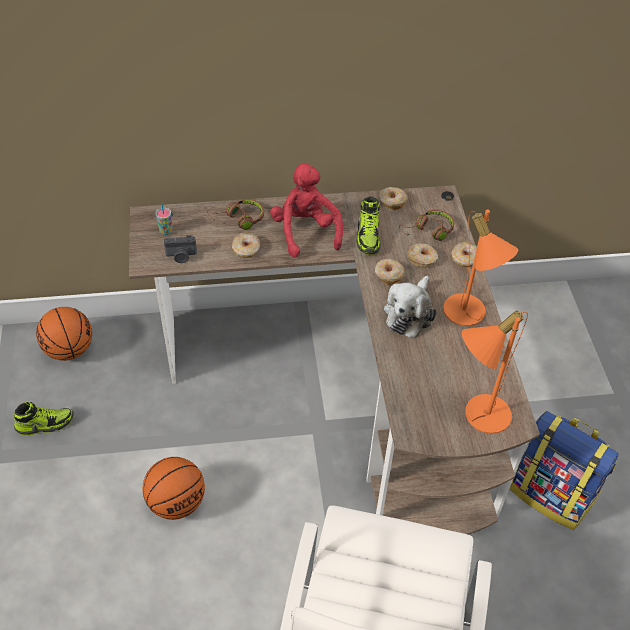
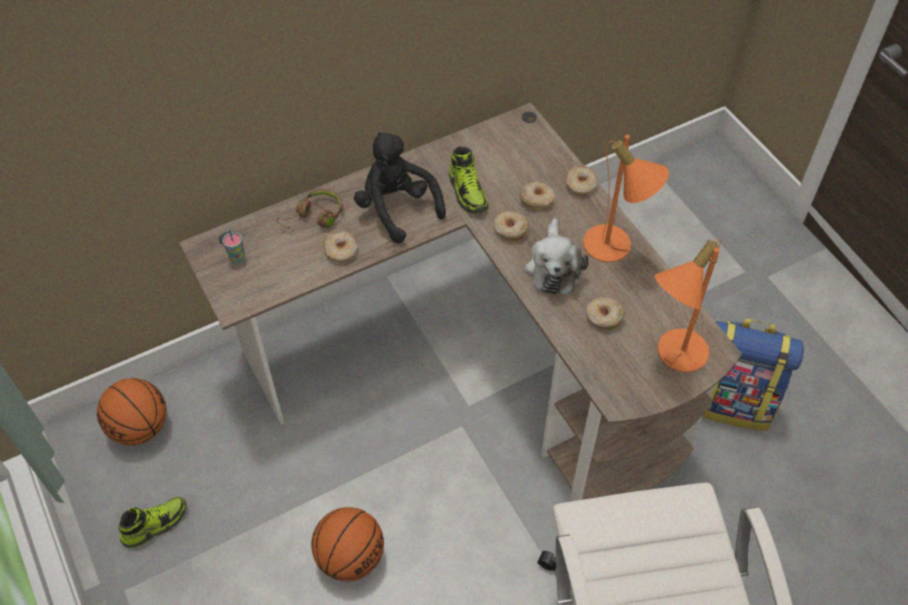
camera: 20 degrees left, 5 degrees up
camera [164,235,197,263] -> none
red plush toy [270,163,343,258] -> black plush toy [354,132,446,244]
donut [379,187,408,210] -> donut moved to [586,297,625,330]
brown headphones [399,210,454,241] -> none

